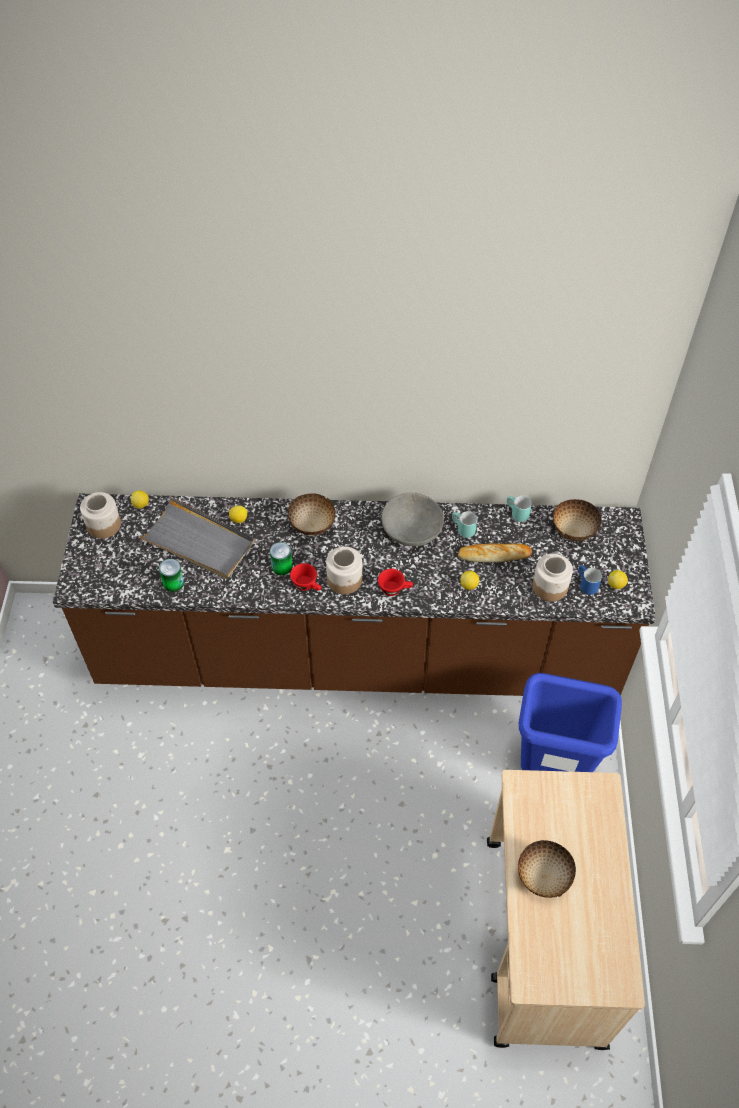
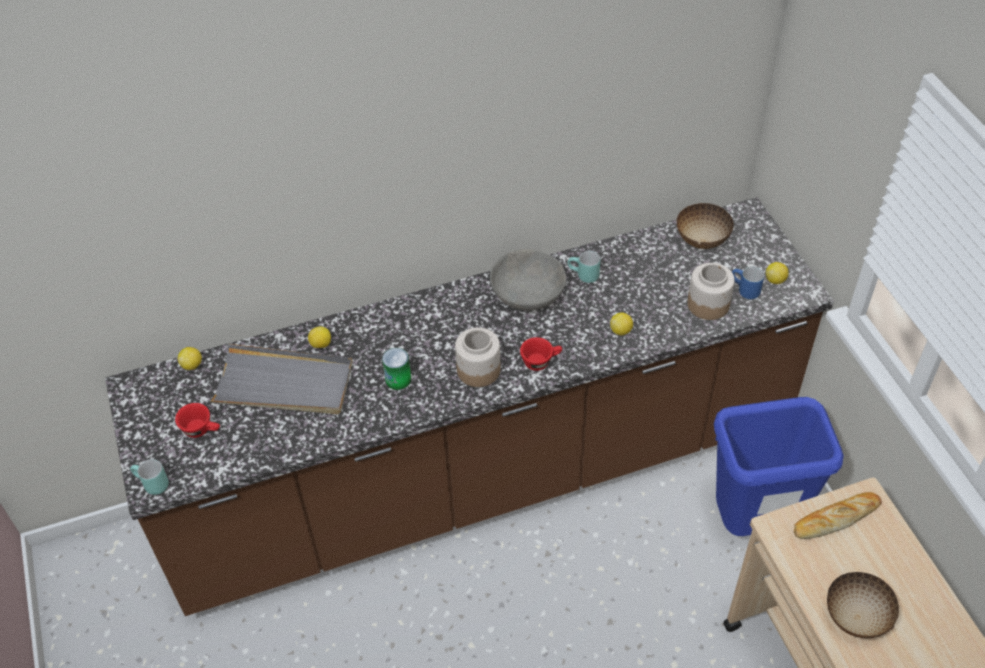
camera: 20 degrees left, 5 degrees down
jar [80,492,121,539] -> none
can [159,559,184,592] -> none
bowl [288,493,335,535] -> none
red cup [290,563,322,591] -> red cup moved to [175,403,220,438]
bread [458,543,532,563] -> bread moved to [794,492,882,539]
turquoise mug [507,496,532,522] -> turquoise mug moved to [130,459,169,495]

